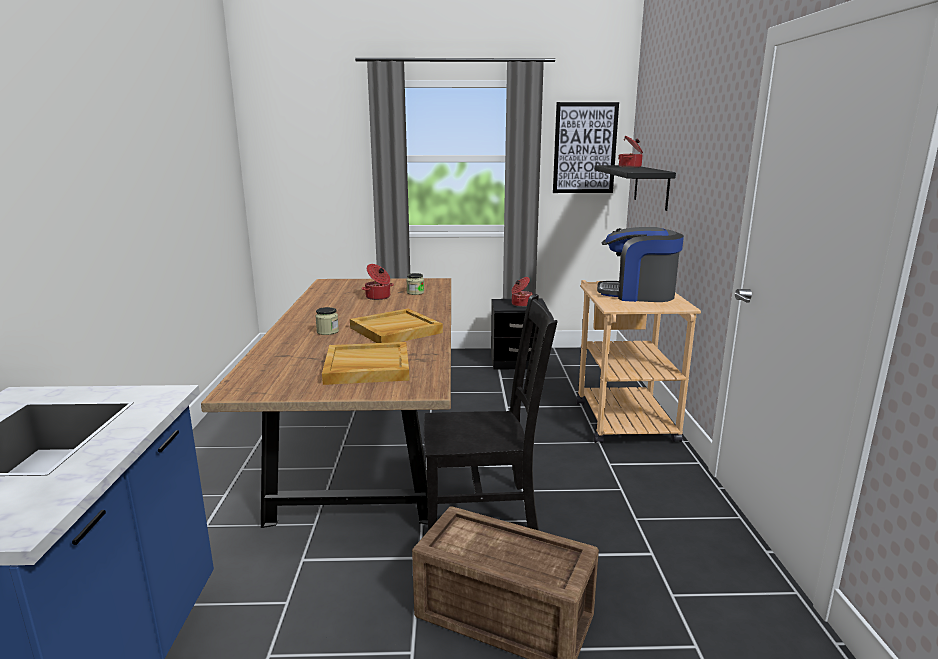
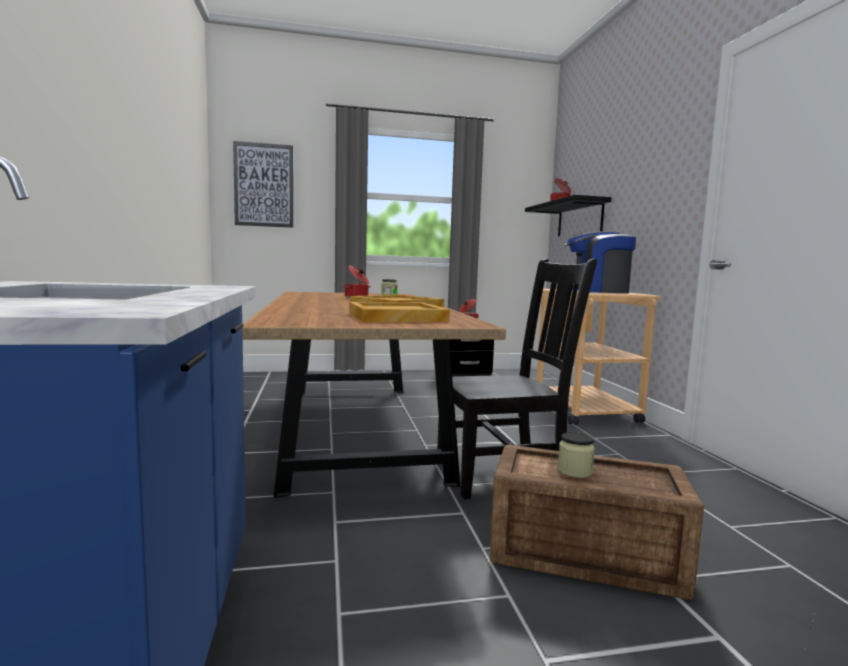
camera: 10 degrees left, 10 degrees down
jar [315,307,339,335] -> jar moved to [558,432,595,478]
picture [553,102,619,193] -> picture moved to [233,141,294,228]

